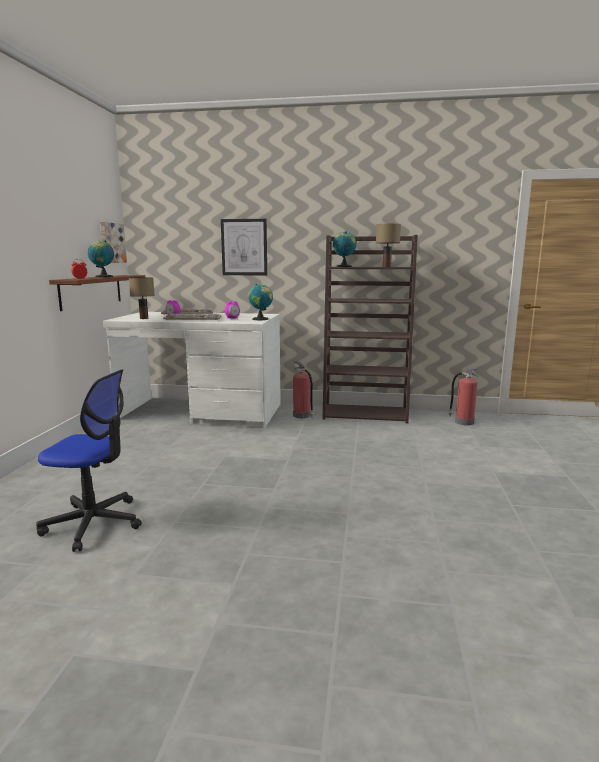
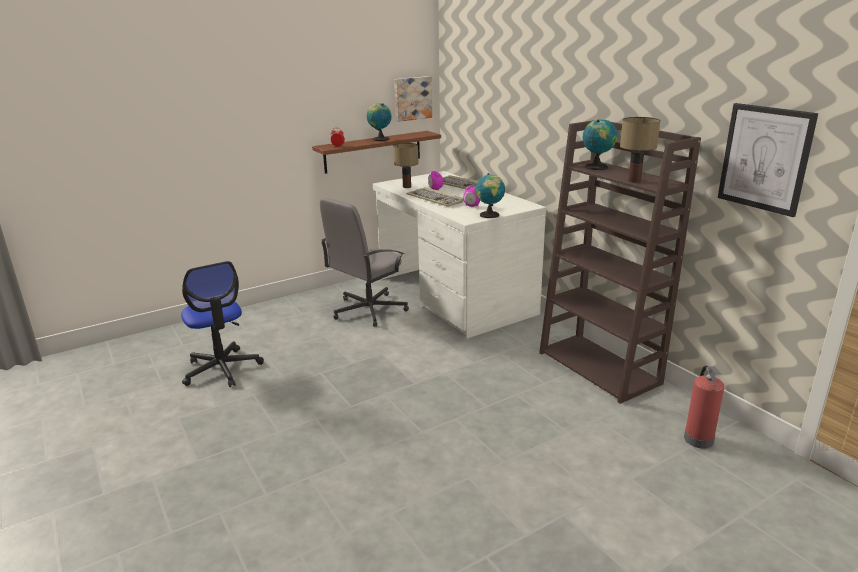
camera: 50 degrees right, 10 degrees up
picture [221,219,267,275] -> picture moved to [718,103,818,217]
fire extinguisher [293,361,314,418] -> none
none -> grey office chair [320,198,409,327]

